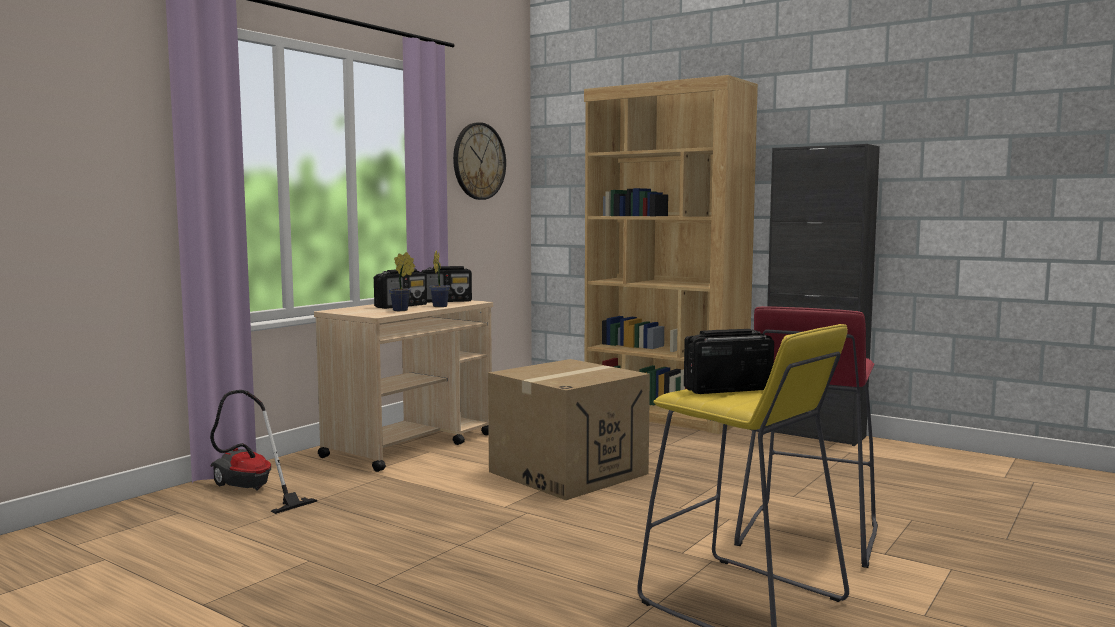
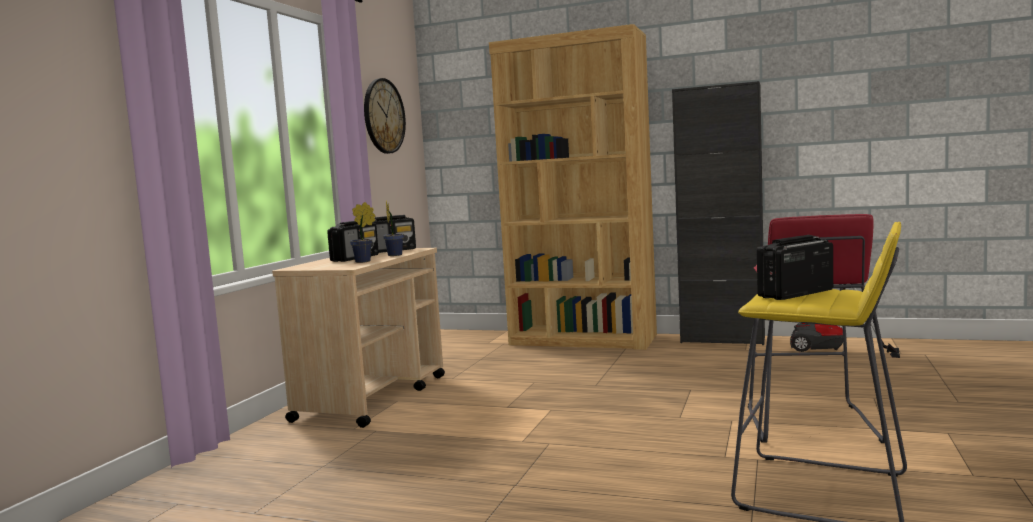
camera: 15 degrees left, 0 degrees up
vacuum cleaner [210,390,318,514] -> vacuum cleaner moved to [790,288,900,358]
cardboard box [488,359,650,500] -> none

